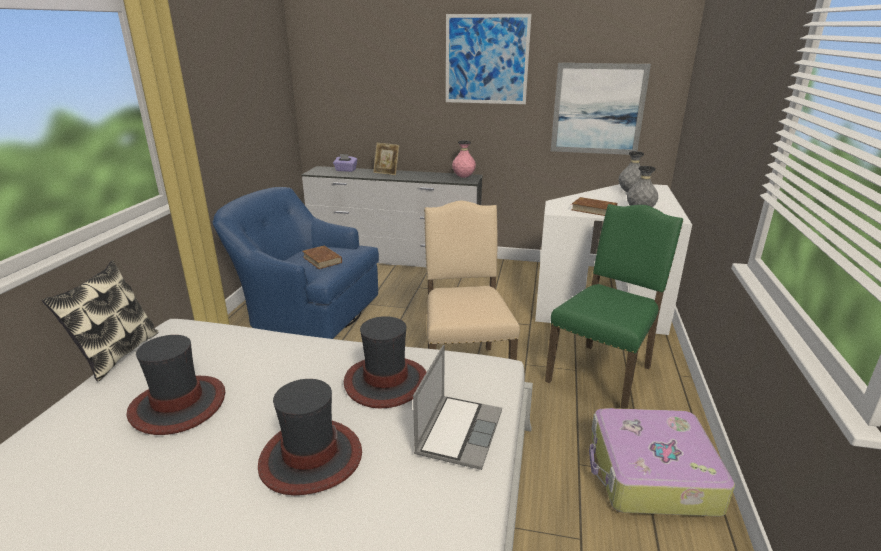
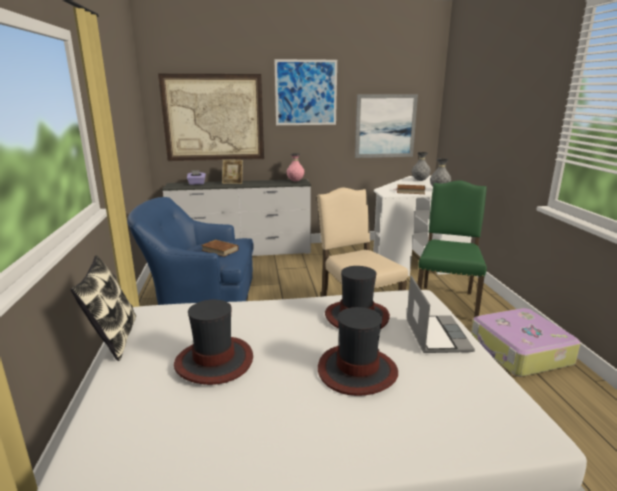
camera: 20 degrees left, 5 degrees down
none -> picture [158,74,264,161]

